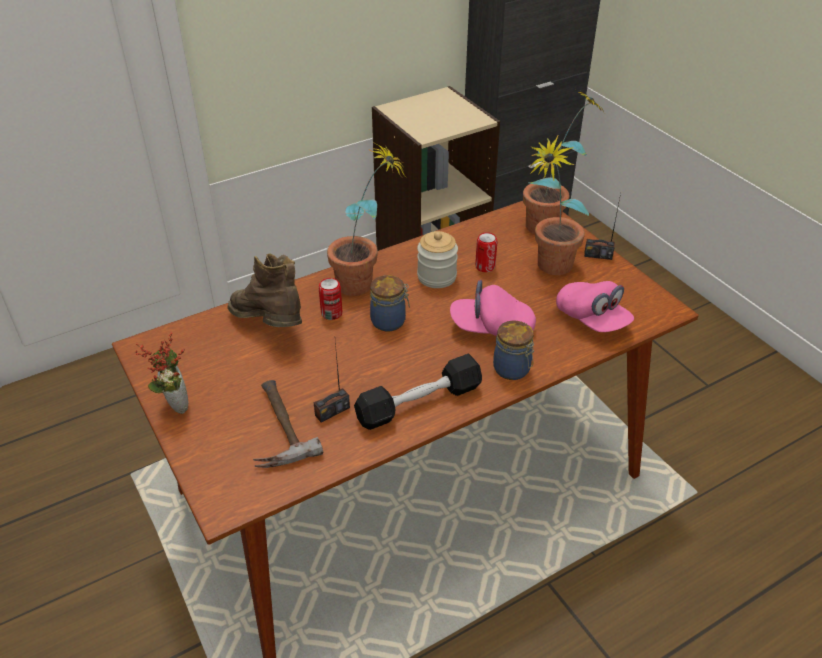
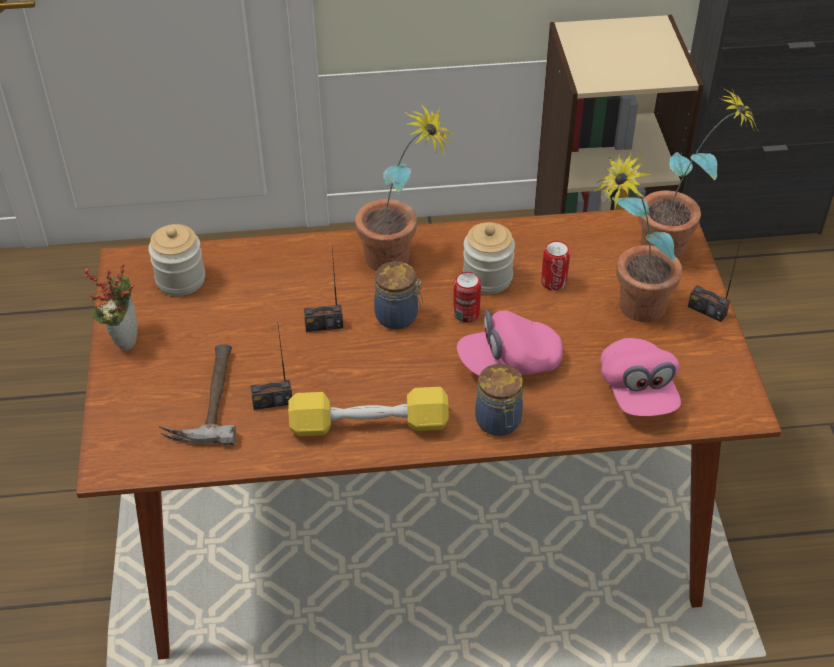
camera: 25 degrees right, 5 degrees up
brown boot [227,253,302,327] -> none
can [319,278,342,320] -> can moved to [453,272,481,322]
black dumbbell [354,354,482,430] -> yellow dumbbell [288,387,449,436]
pink cap [450,280,536,336] -> pink cap turned 45 degrees counterclockwise [457,310,563,376]
none -> jar [148,224,205,296]
none -> radio [304,249,343,332]

